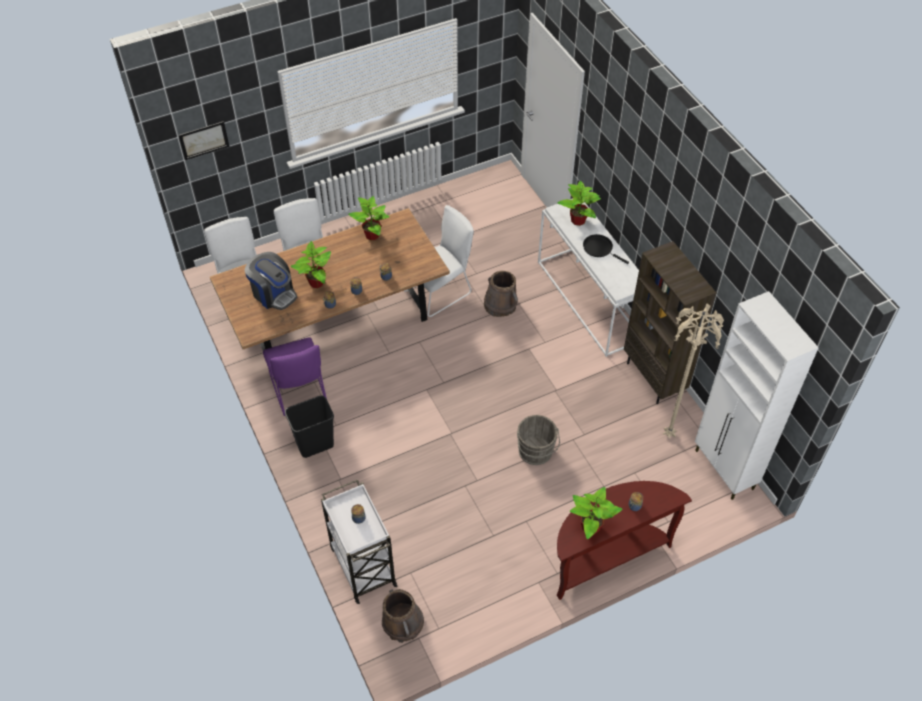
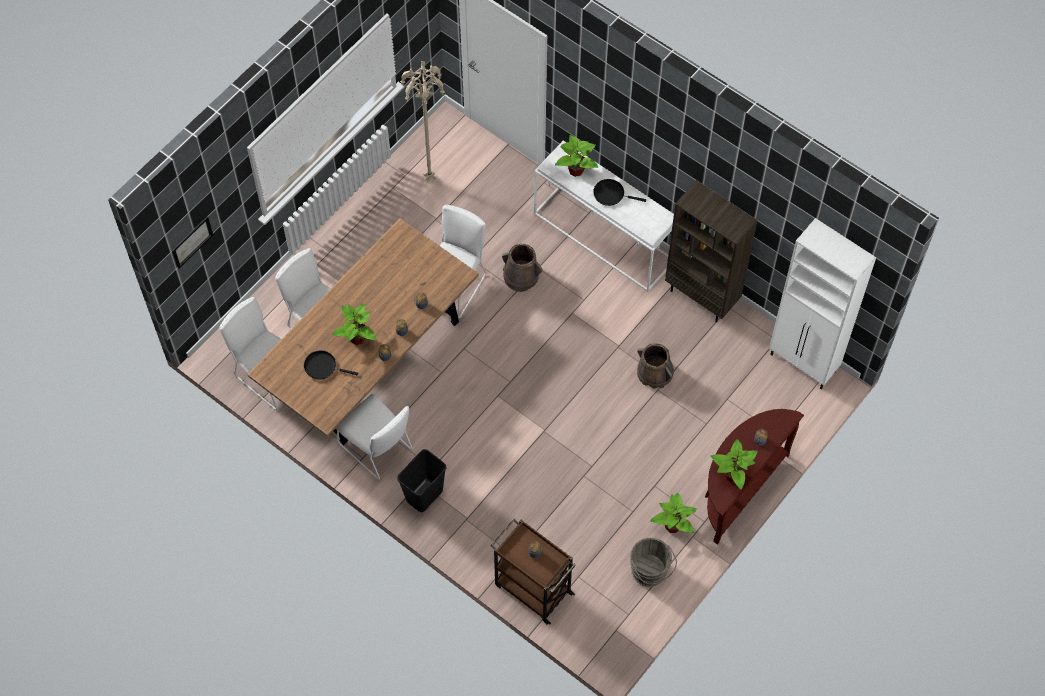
camera: 25 degrees left, 10 degrees up
coffee machine [244,252,297,310] -> black frying pan [304,350,358,379]
purple chair [263,337,327,416] -> white chair [335,394,413,479]
white cart [321,479,398,604] -> brown cart [491,519,576,625]
potted plant [348,196,390,241] -> potted plant moved to [650,493,697,533]
brown bucket [382,589,424,643] -> brown bucket moved to [637,343,674,389]
grey bucket [517,415,560,465] -> grey bucket moved to [630,538,677,587]
beige floor lamp [663,304,724,438] -> beige floor lamp moved to [400,61,445,182]

